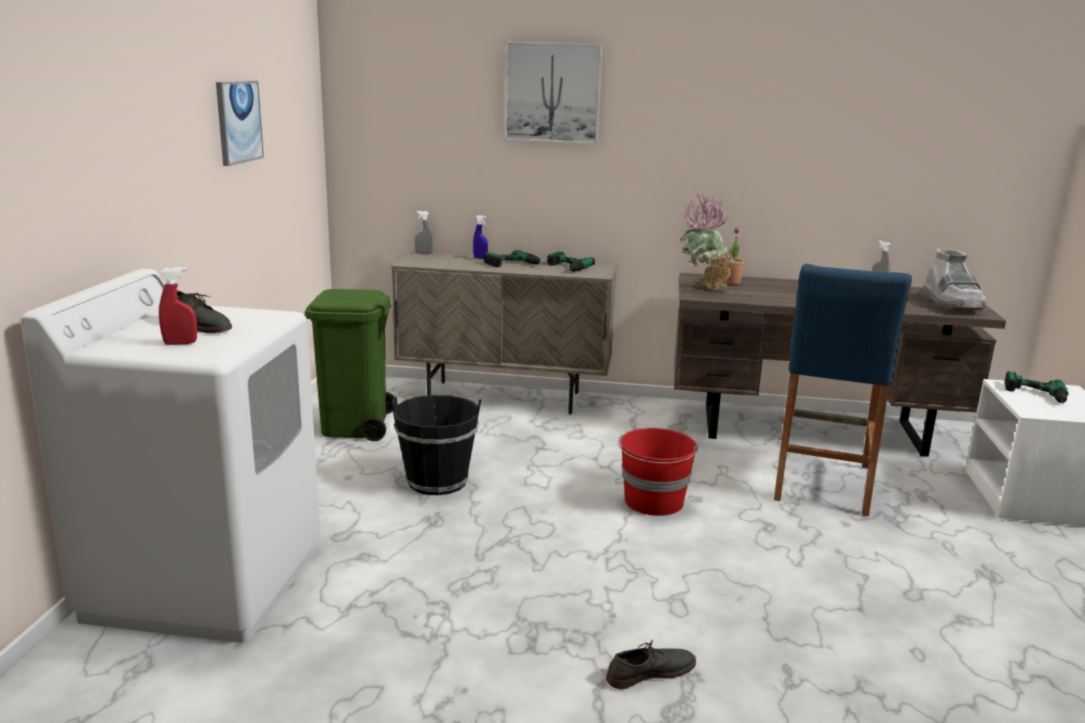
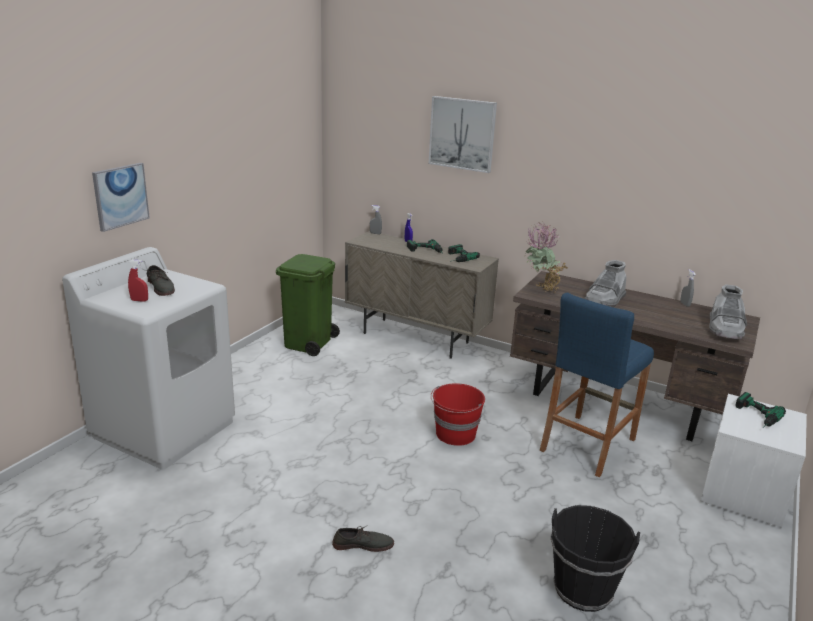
camera: 20 degrees right, 5 degrees up
picture [216,81,264,166] -> picture moved to [92,163,150,232]
black bucket [391,395,481,495] -> black bucket moved to [551,505,640,612]
potted plant [722,227,744,284] -> none
none -> grey boot [584,260,627,307]

